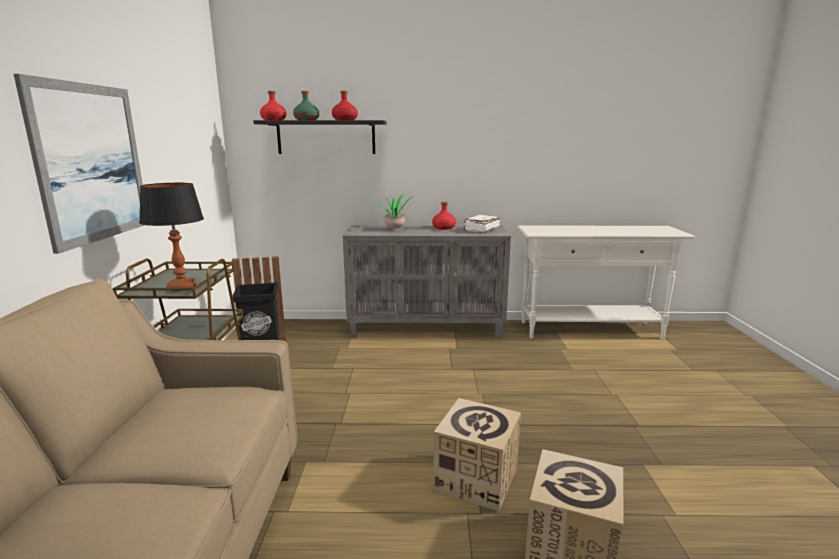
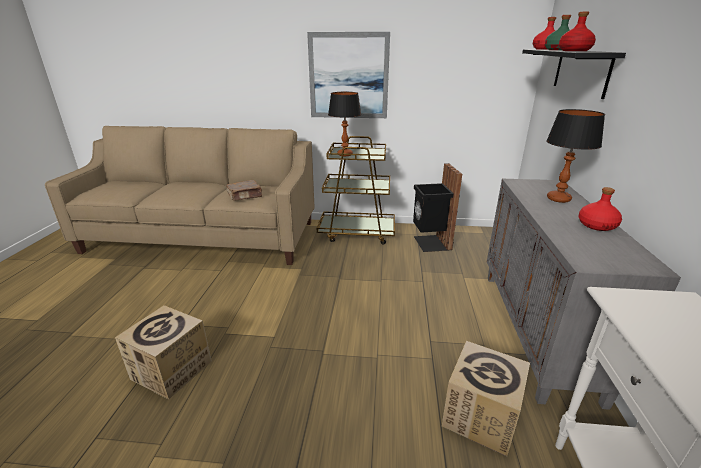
camera: 95 degrees right, 10 degrees up
potted plant [378,193,417,228] -> table lamp [546,109,605,203]
cardboard box [433,398,521,512] -> cardboard box moved to [442,341,530,456]
white book [464,215,500,233] -> none
none -> brown book [226,180,262,201]

